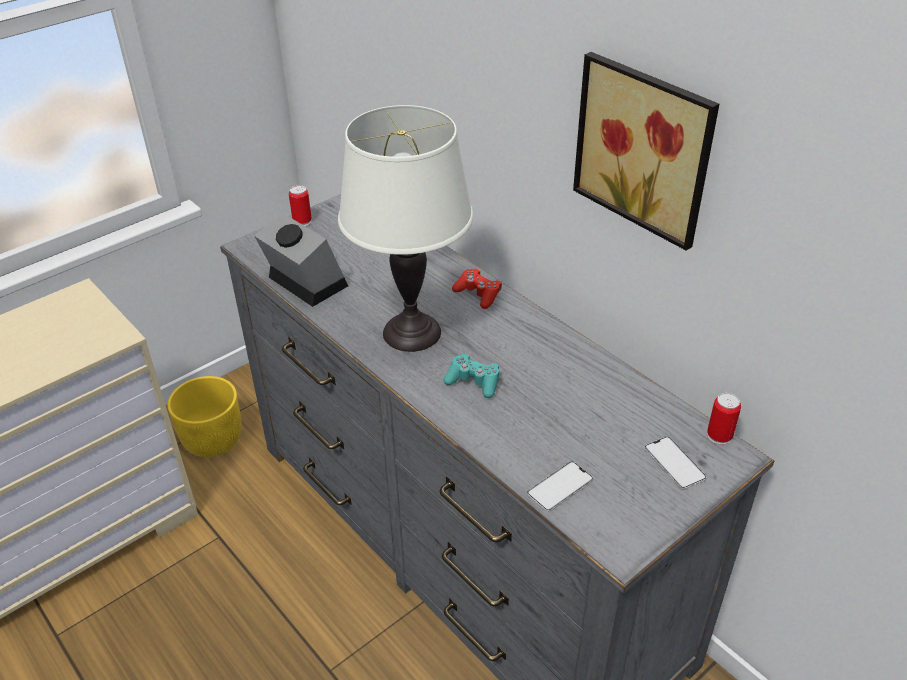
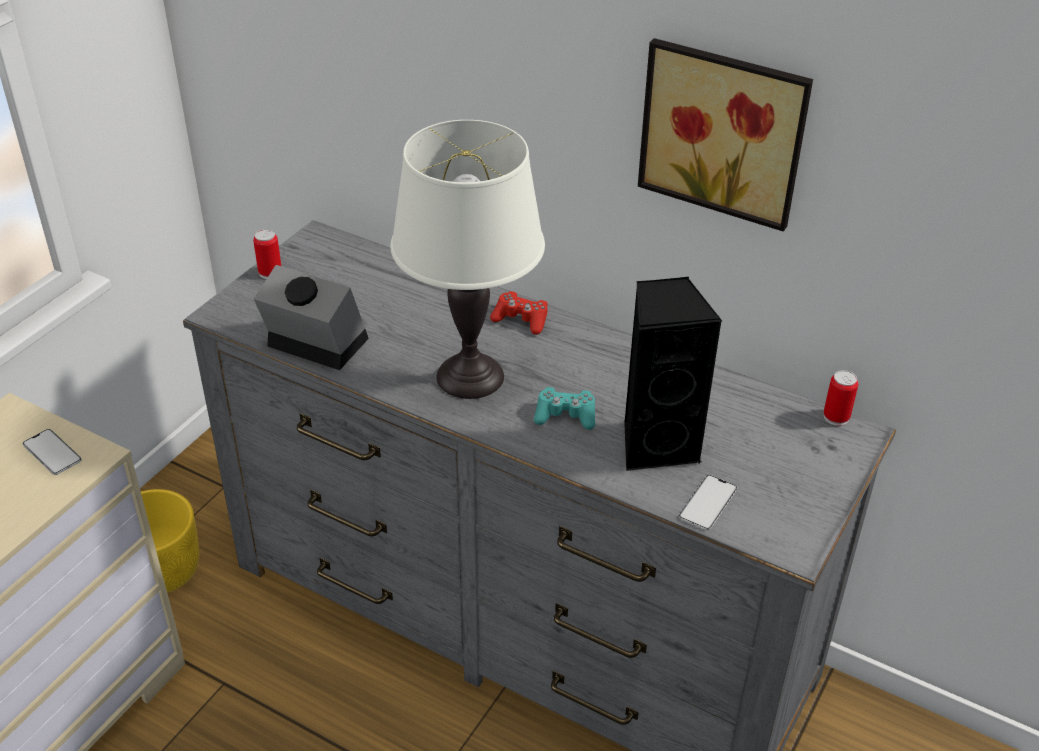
camera: 20 degrees left, 0 degrees up
phone [645,437,706,489] -> phone moved to [23,429,82,475]
none -> black speaker [624,277,722,471]

